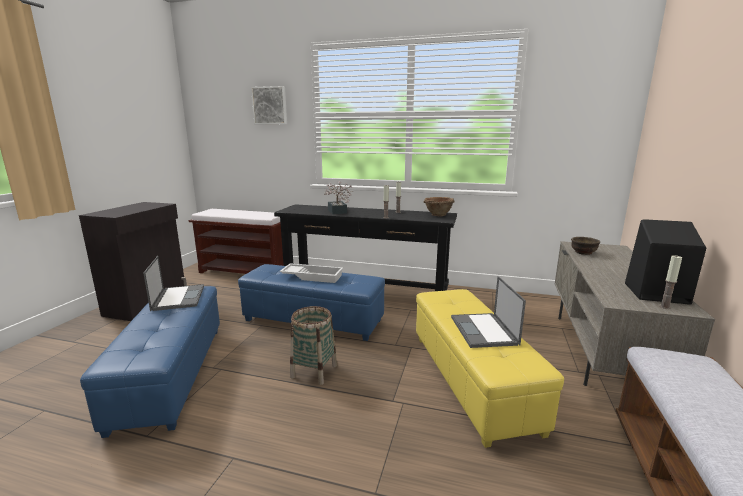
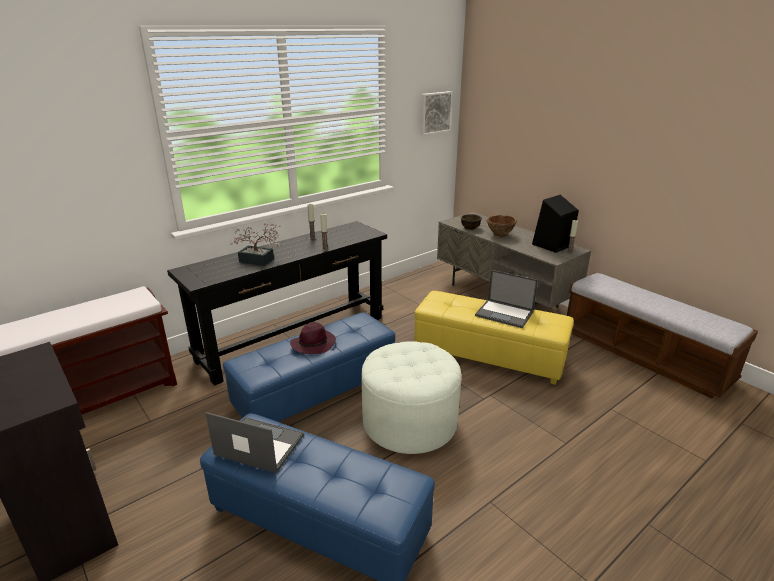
camera: 55 degrees left, 10 degrees up
picture [251,86,287,124] -> picture moved to [420,91,453,135]
white tray [280,263,343,283] -> purple hat [290,322,336,354]
basket [290,306,337,385] -> white ottoman [361,341,461,454]
brown bowl [424,197,455,216] -> brown bowl moved to [486,215,517,237]

